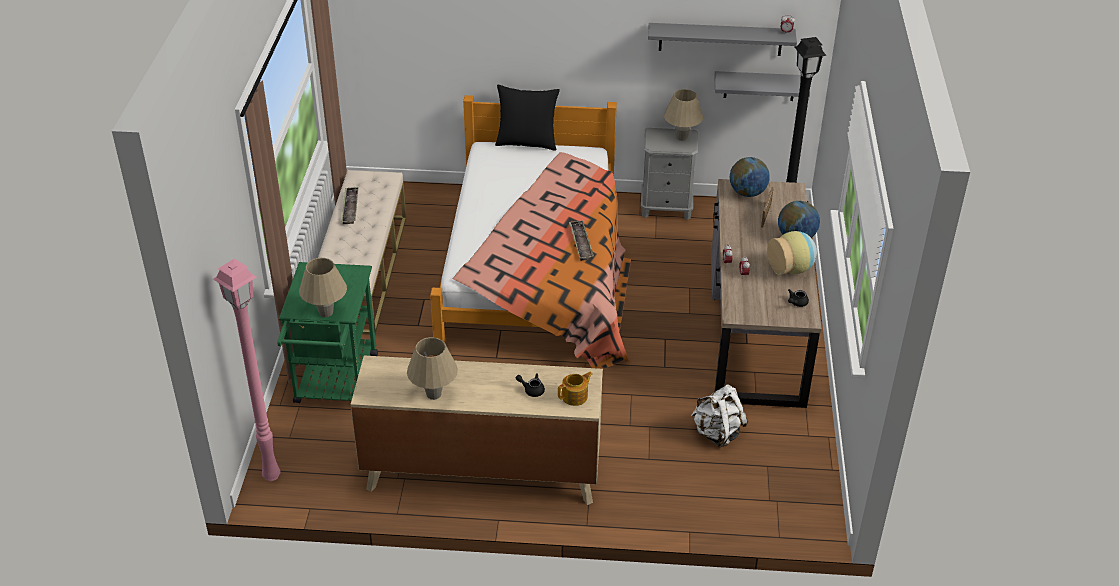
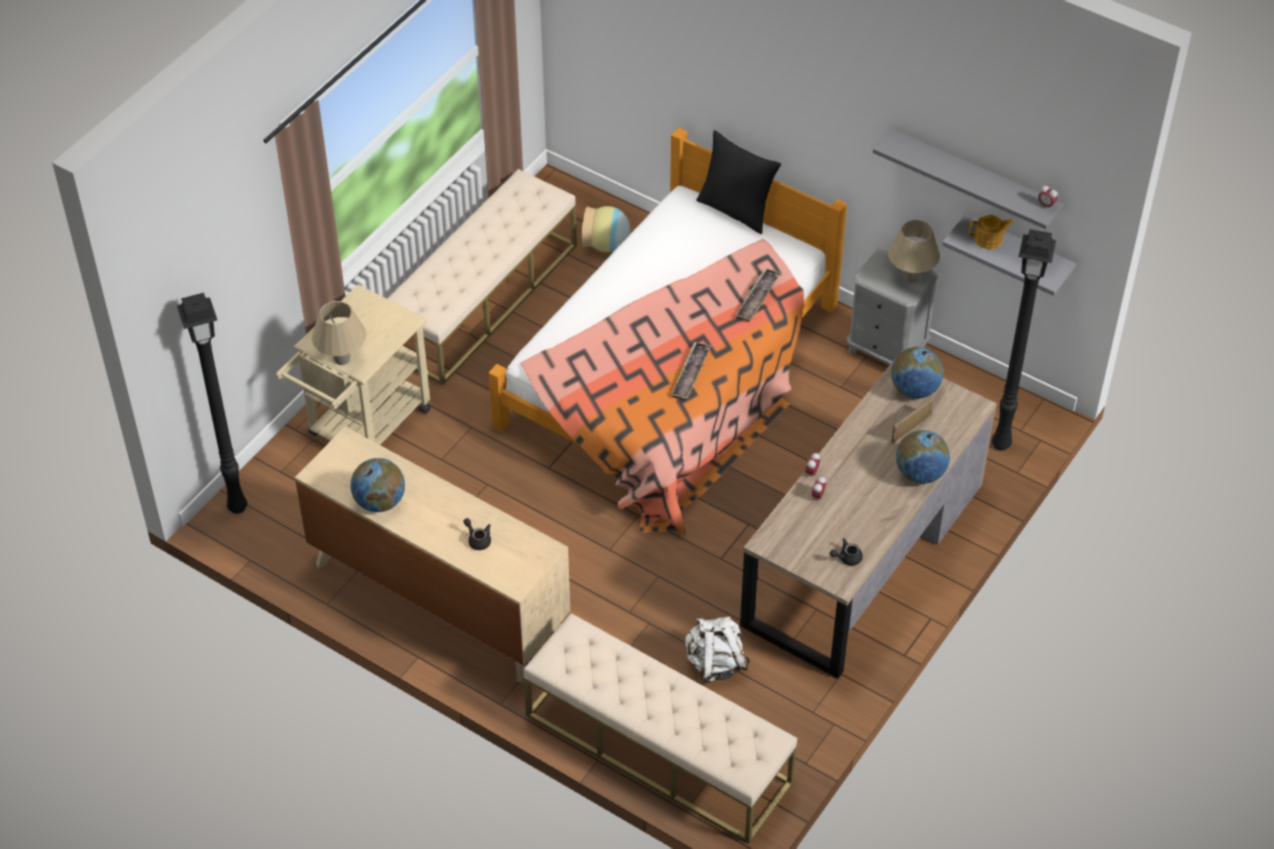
camera: 30 degrees right, 10 degrees up
pink floor lamp [213,259,280,481] -> black floor lamp [177,293,247,514]
green cart [277,262,378,403] -> beige cart [276,284,431,445]
tray [341,187,359,224] -> tray moved to [736,268,780,322]
beige table lamp [407,337,458,400] -> globe [350,458,405,512]
teapot [558,372,593,406] -> teapot moved to [969,215,1014,249]
vase [767,231,817,276] -> vase moved to [581,206,630,252]
none -> beige bench [523,613,797,844]

